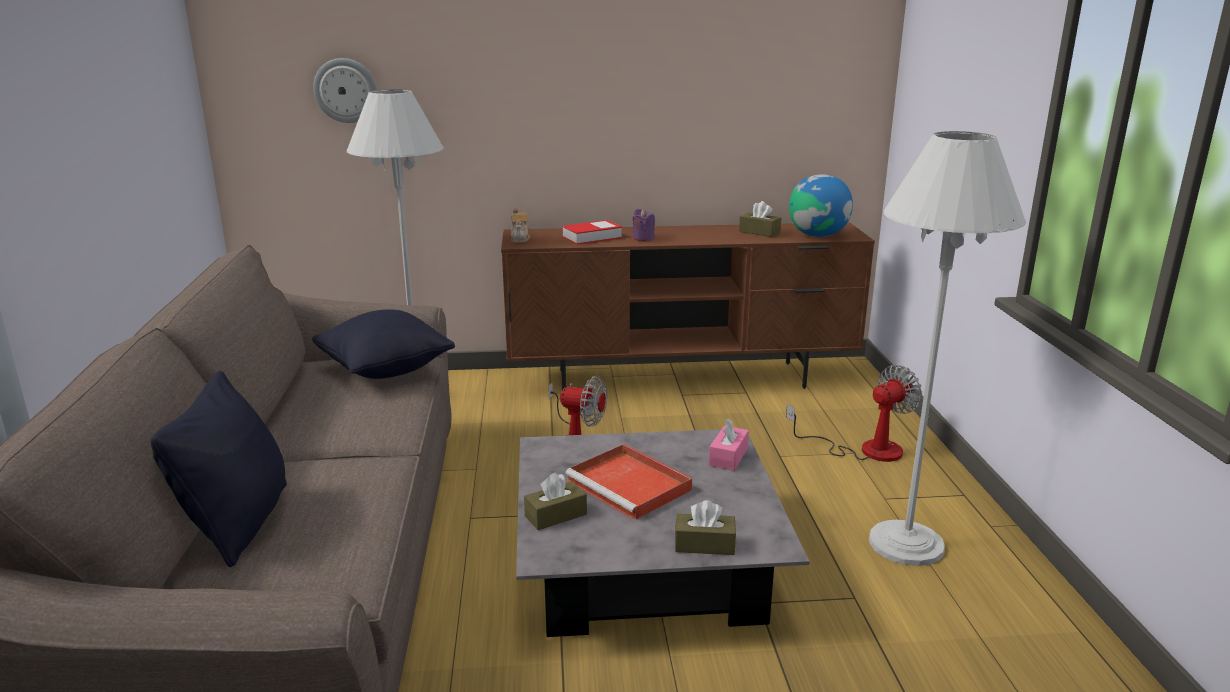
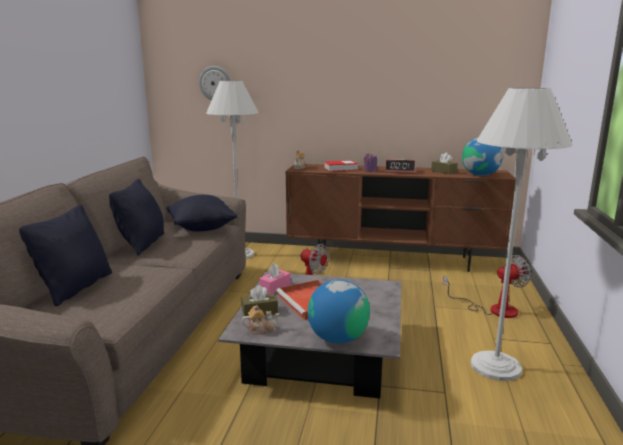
camera: 15 degrees right, 5 degrees down
brown tissue box [675,500,736,555] -> globe [308,280,370,343]
pink tissue box [709,418,749,471] -> pink tissue box moved to [259,263,291,294]
none -> black pillow [109,179,164,255]
none -> teapot [242,305,279,335]
none -> alarm clock [385,159,415,173]

